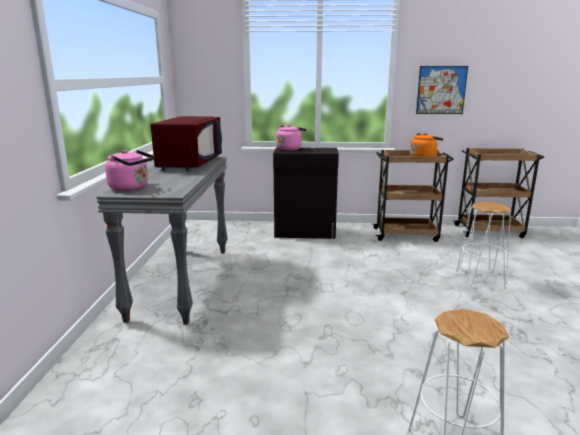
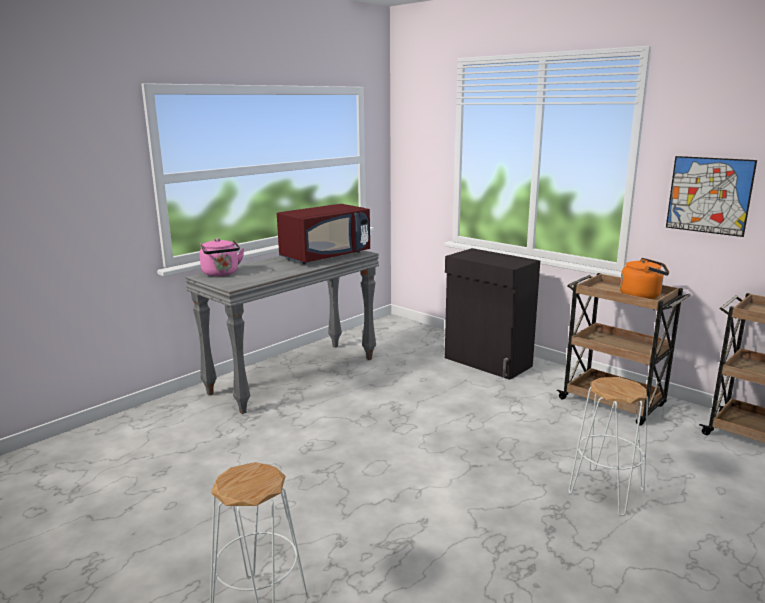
camera: 40 degrees right, 0 degrees up
pink kettle [275,125,306,151] -> none

